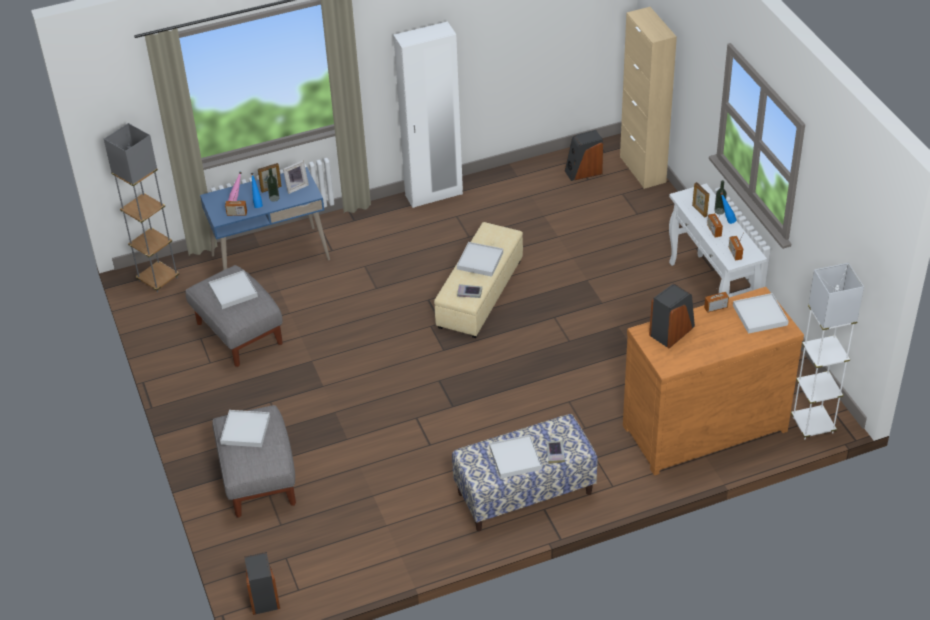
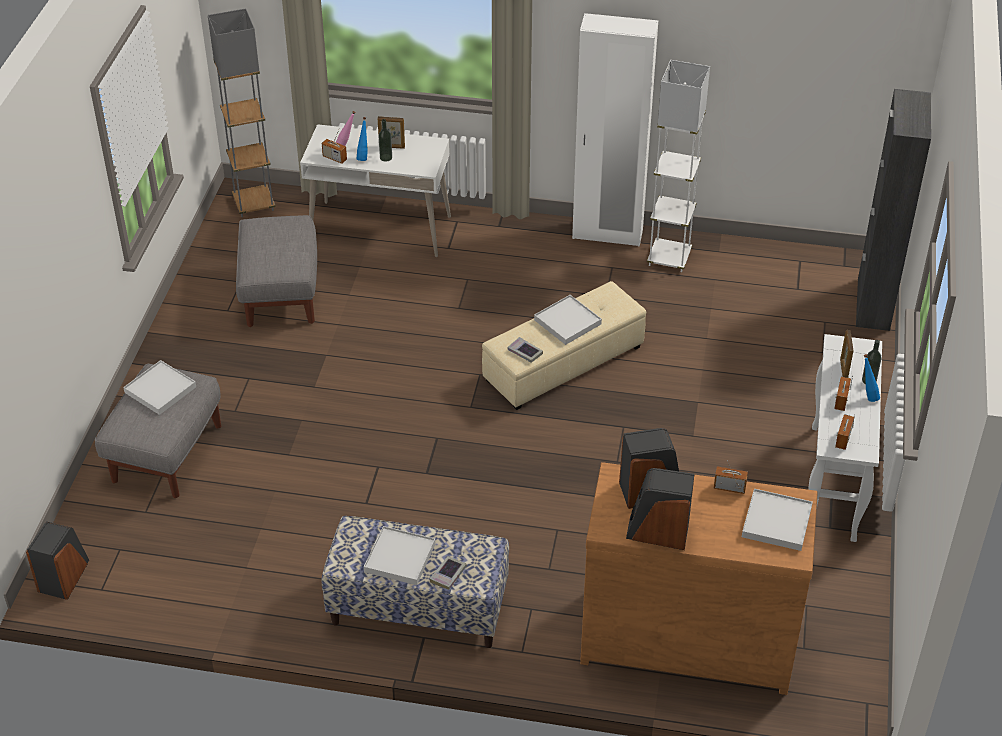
camera: 30 degrees right, 0 degrees up
blue desk [200,167,330,270] -> white desk [300,124,451,257]
white tray [209,270,258,309] -> none
picture frame [283,160,309,194] -> none
speaker [565,130,603,181] -> speaker moved to [626,468,694,550]
beige cabinet [620,7,677,189] -> black cabinet [856,89,931,331]
white floor lamp [791,263,864,439] -> white floor lamp moved to [647,60,710,272]

